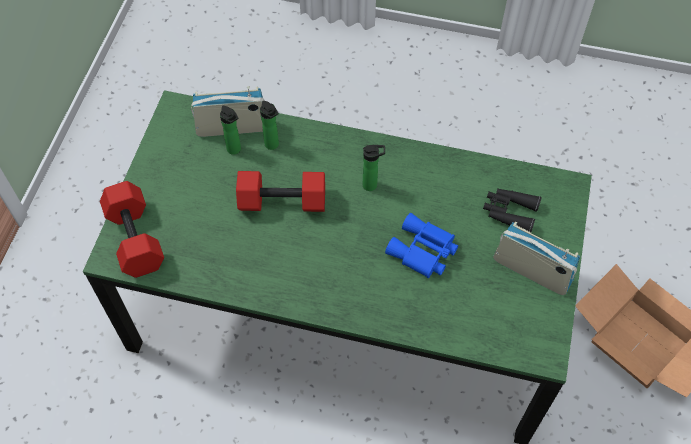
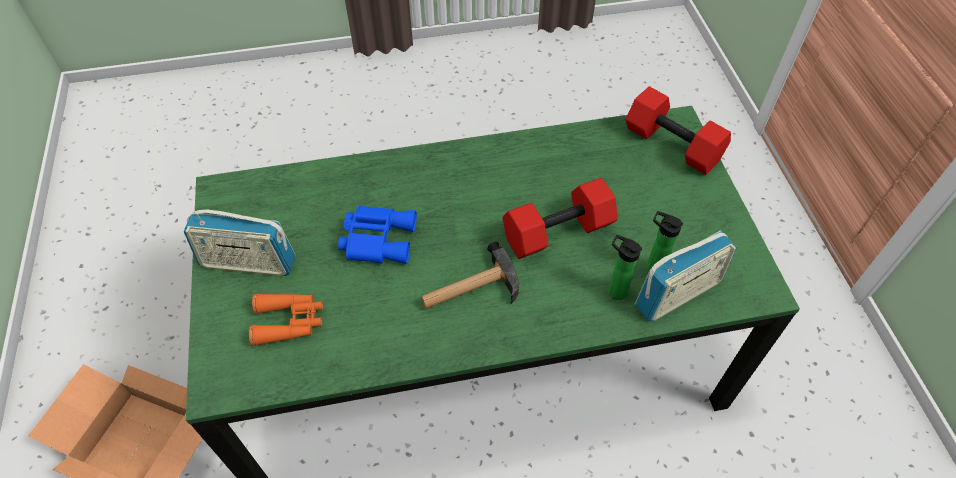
camera: 155 degrees right, 5 degrees down
bottle [363,145,385,191] -> hammer [421,242,519,309]
black binoculars [483,188,542,232] -> orange binoculars [249,293,323,346]

